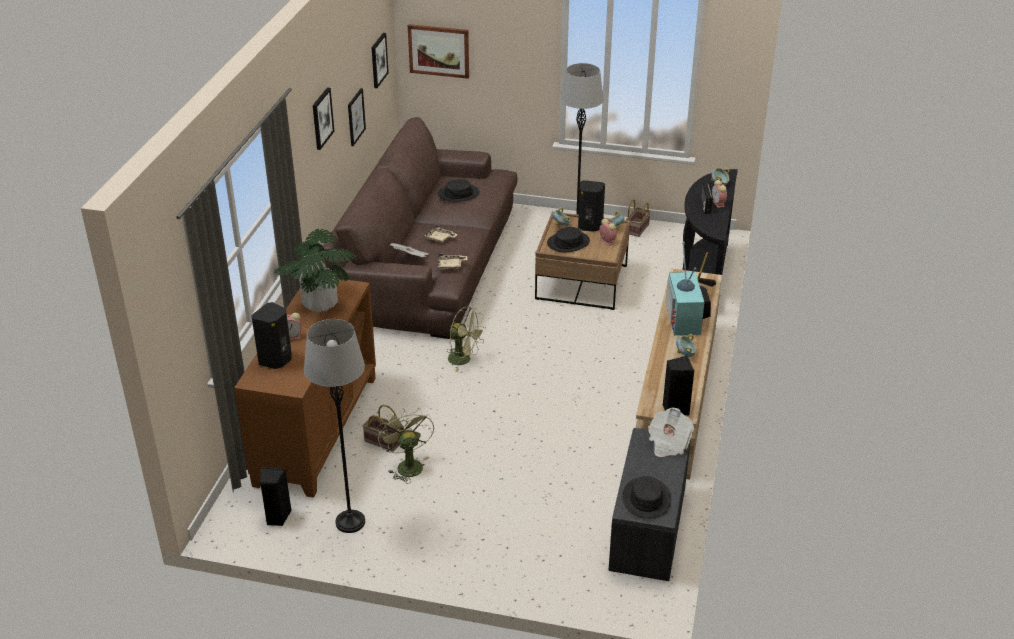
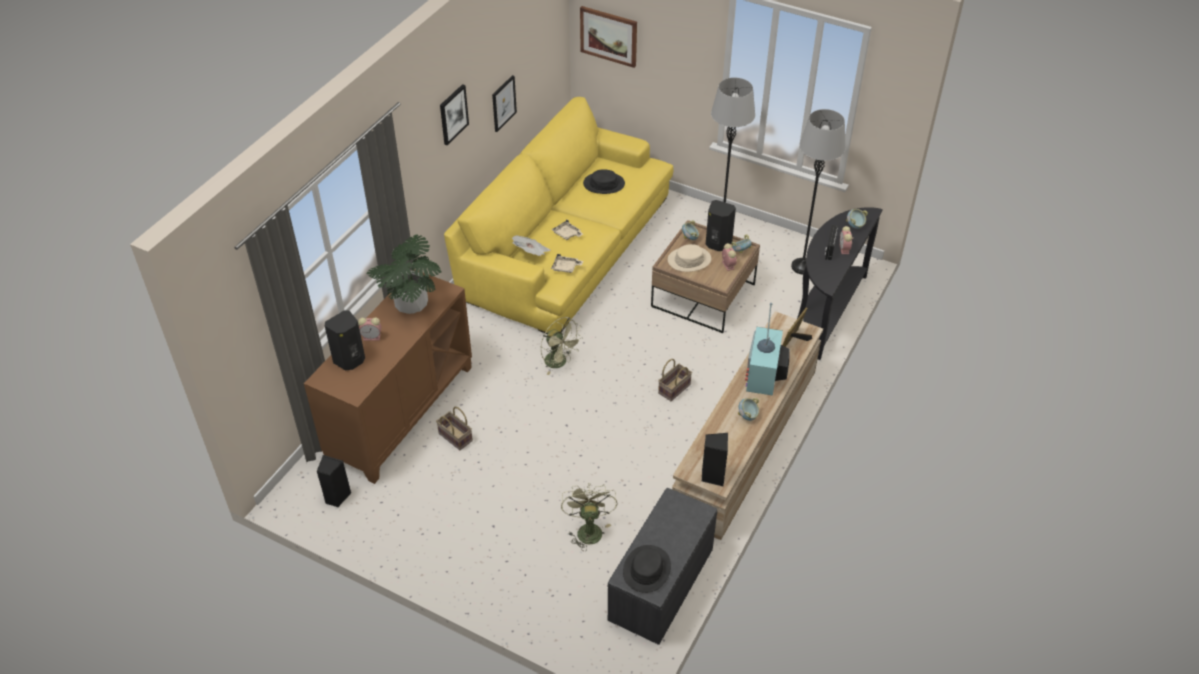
camera: 15 degrees right, 10 degrees up
grey floor lamp [304,319,365,533] -> grey floor lamp moved to [791,109,845,275]
brown sofa [322,117,518,340] -> yellow sofa [444,97,673,334]
picture [372,33,389,88] -> none
green fan [377,408,434,483] -> green fan moved to [561,483,618,551]
black hat [547,227,590,252] -> beige hat [668,244,711,272]
basket [626,199,650,237] -> basket moved to [658,359,692,401]
newspaper [648,408,694,457] -> none

